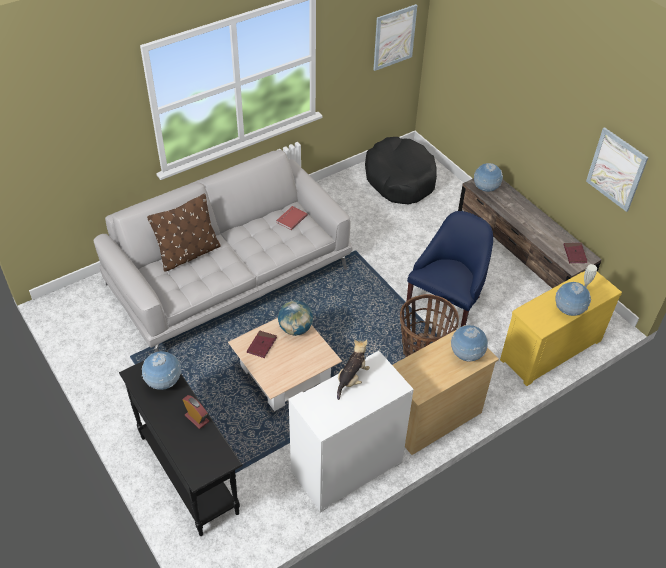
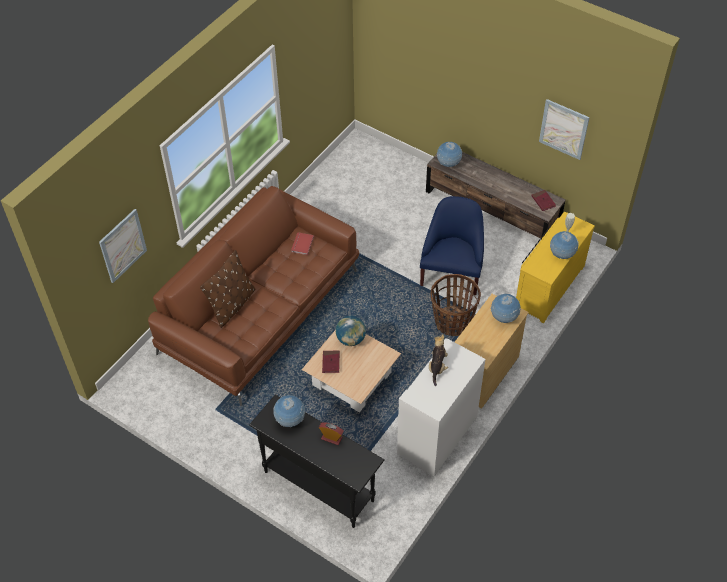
camera: 20 degrees left, 5 degrees up
grey sofa [93,150,352,352] -> brown sofa [148,186,359,406]
black dog bed [365,137,437,204] -> none
picture [373,4,417,71] -> picture moved to [99,209,147,283]

